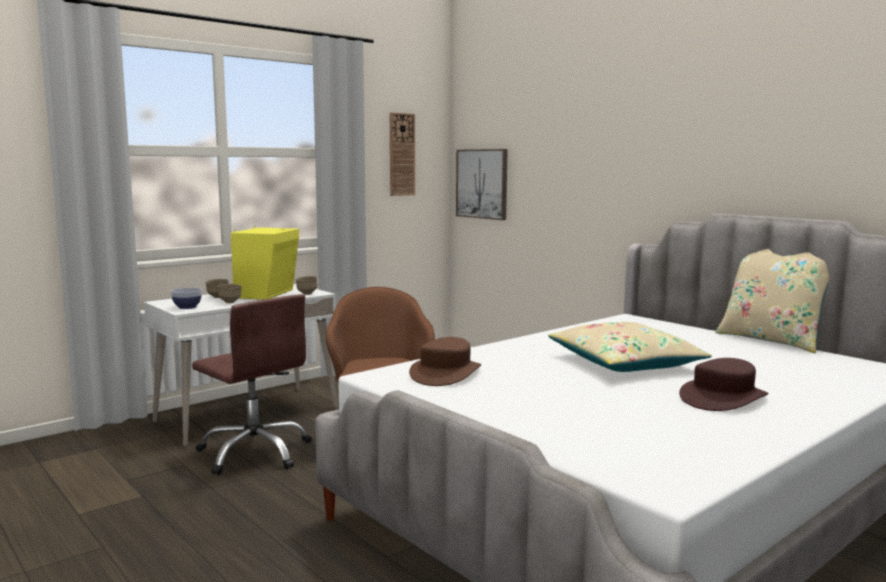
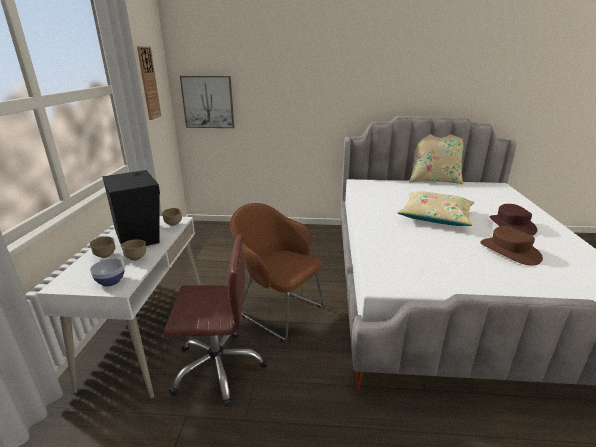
camera: 45 degrees left, 15 degrees up
yellow speaker [231,226,299,300] -> black speaker [102,170,160,247]
brown hat [409,337,481,386] -> brown hat moved to [480,226,543,266]

